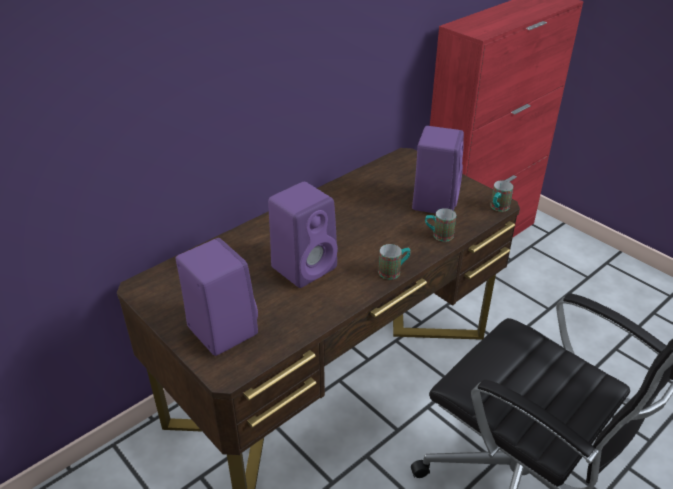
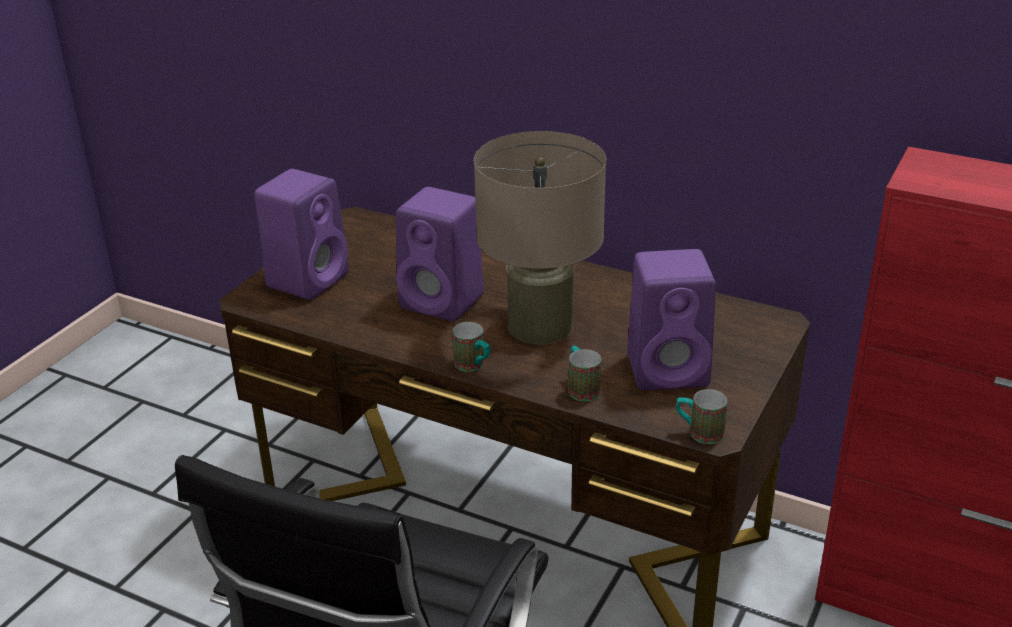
camera: 70 degrees right, 5 degrees down
none -> beige table lamp [474,131,606,345]

